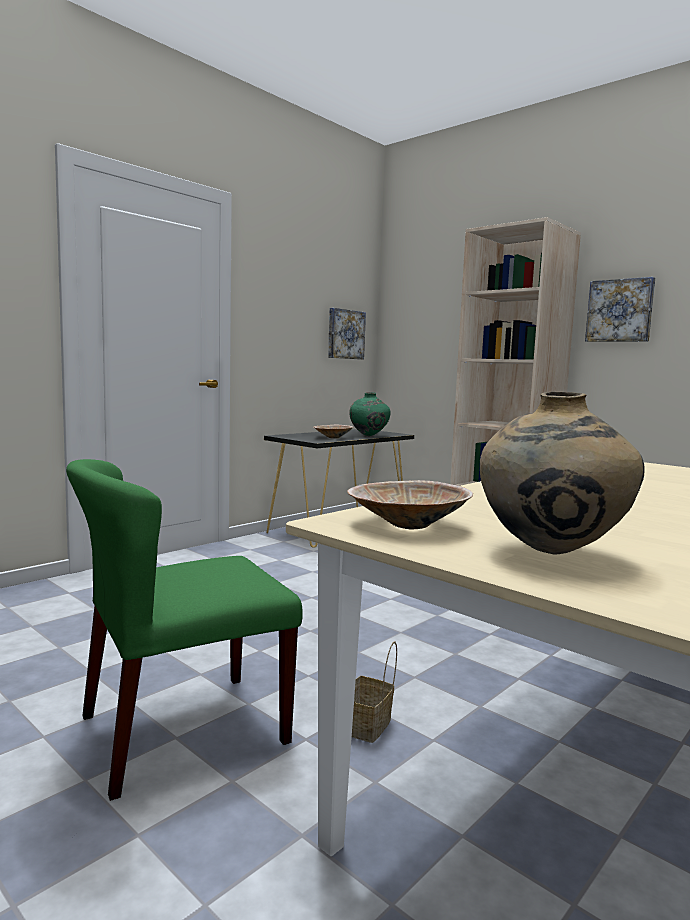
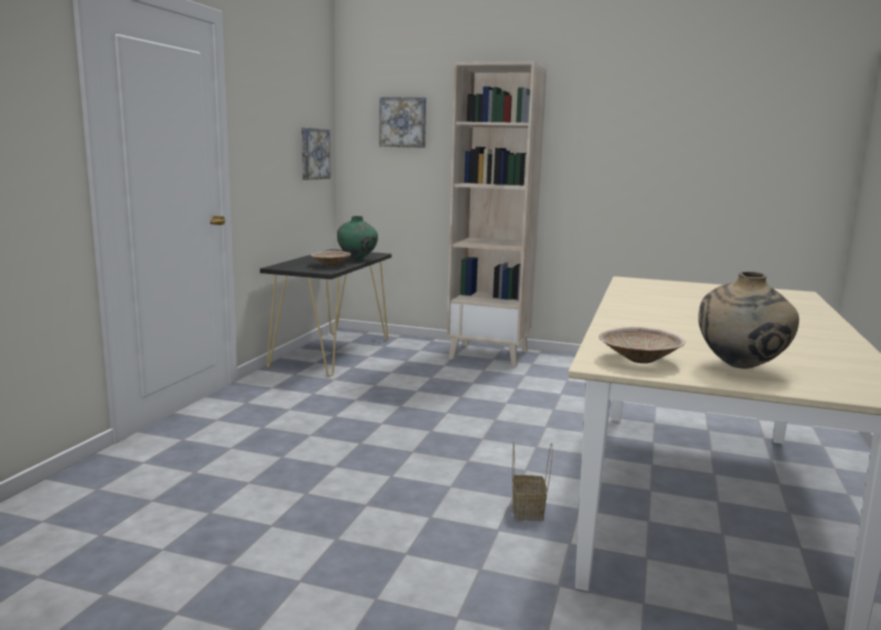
camera: 25 degrees left, 5 degrees up
green chair [66,459,303,801] -> none
picture [585,277,655,342] -> picture moved to [379,97,426,148]

